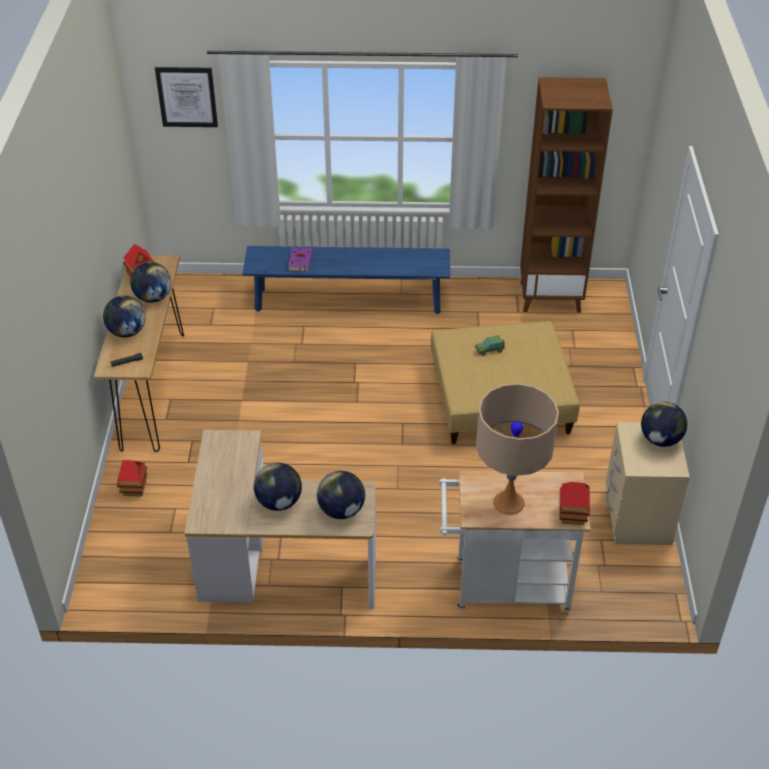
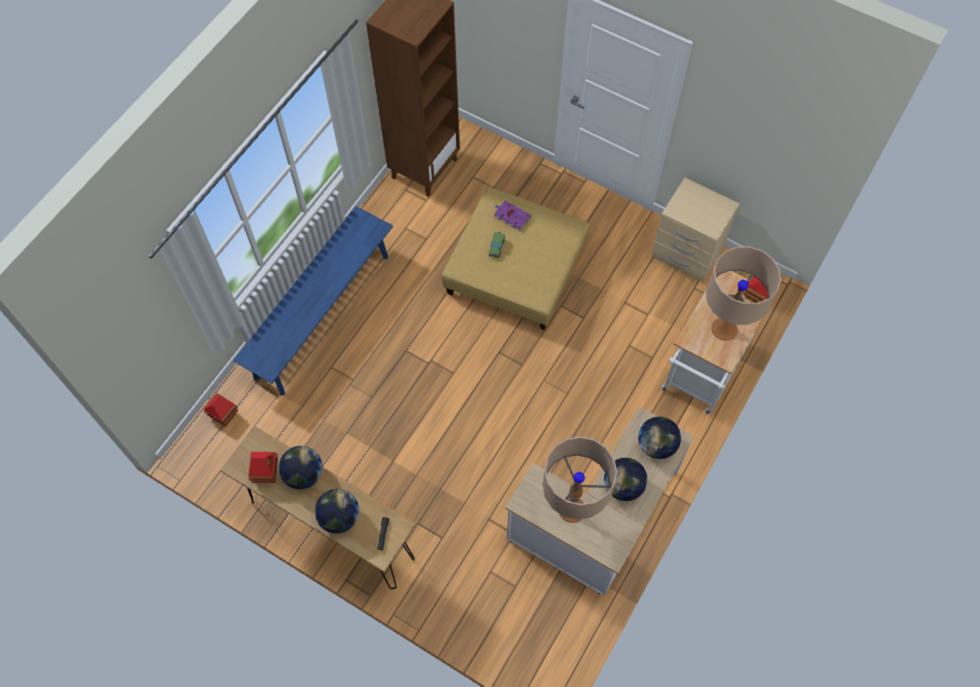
camera: 60 degrees left, 20 degrees up
toy house [117,460,147,497] -> toy house moved to [204,393,238,426]
picture [155,67,218,127] -> none
purple book [288,247,313,272] -> purple book moved to [494,201,531,231]
globe [641,402,687,447] -> none
none -> beige table lamp [542,436,617,523]

